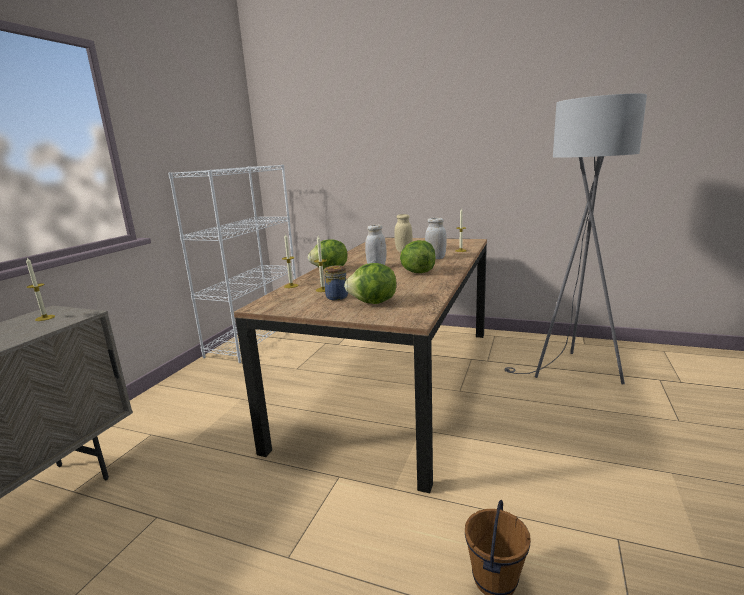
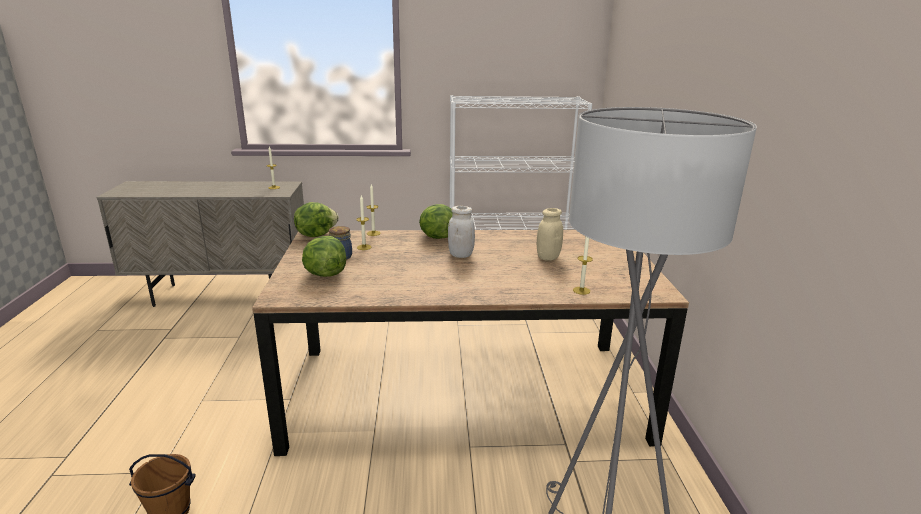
camera: 65 degrees right, 5 degrees up
lettuce [400,240,436,273] -> lettuce moved to [294,202,339,237]
white jar [425,218,447,259] -> none

